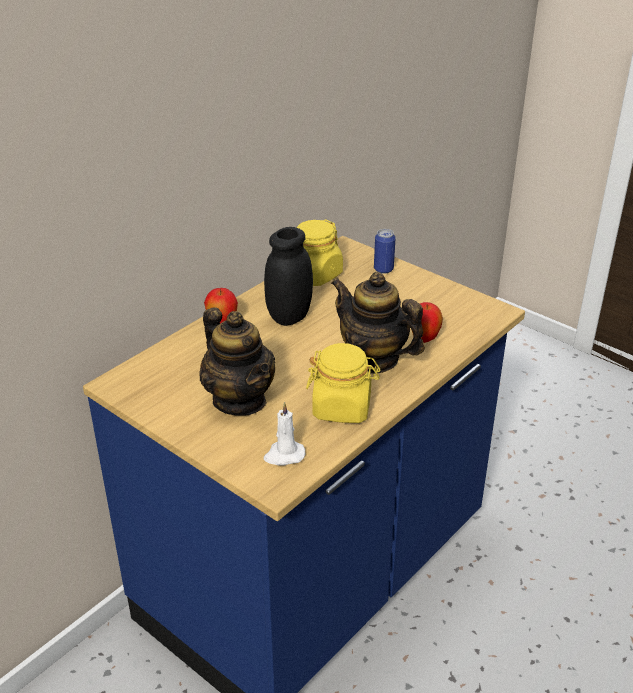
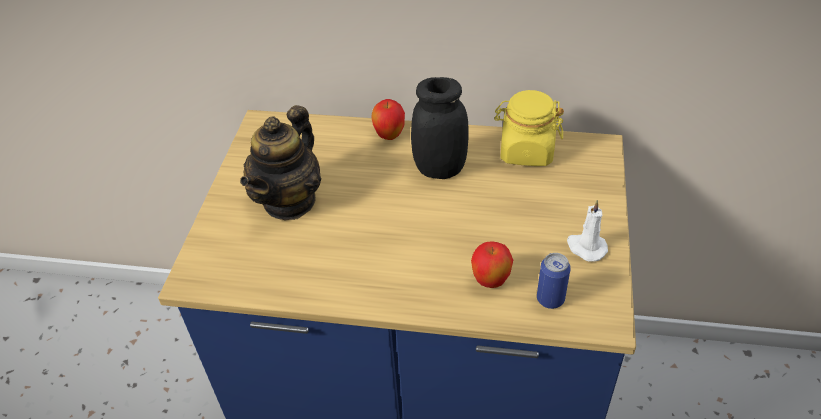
camera: 60 degrees right, 10 degrees up
white candle [264,402,305,466] -> white candle moved to [567,200,608,262]
yellow jar [306,343,381,423] -> none
teapot [331,272,425,374] -> none
can [374,229,396,274] -> can moved to [537,253,571,309]

